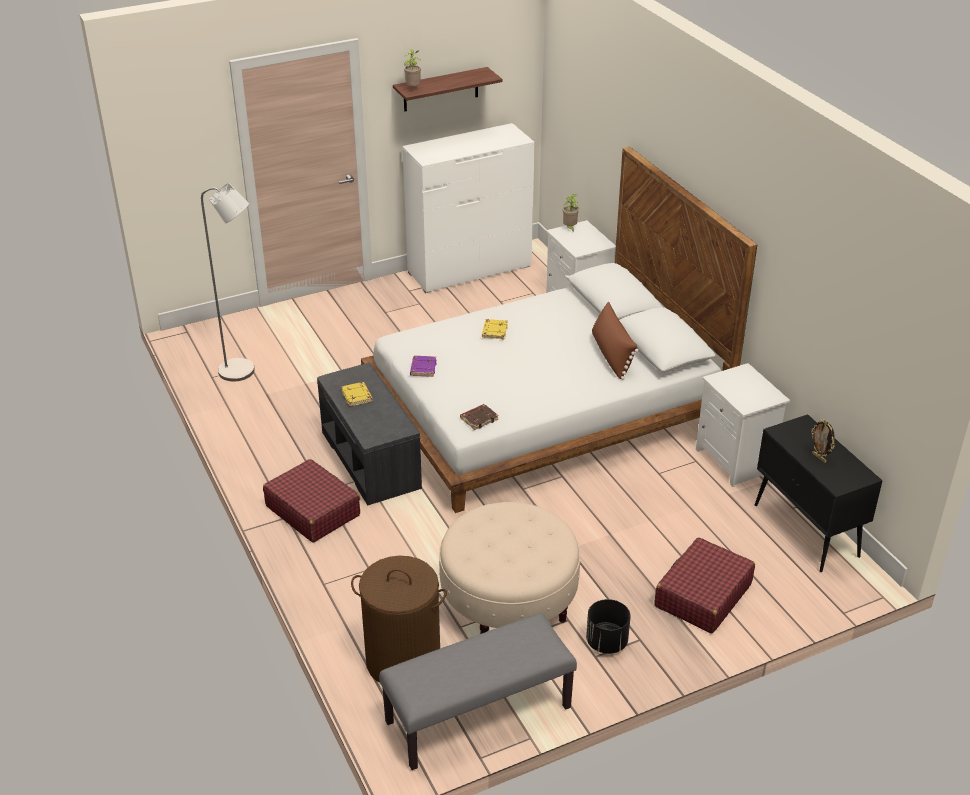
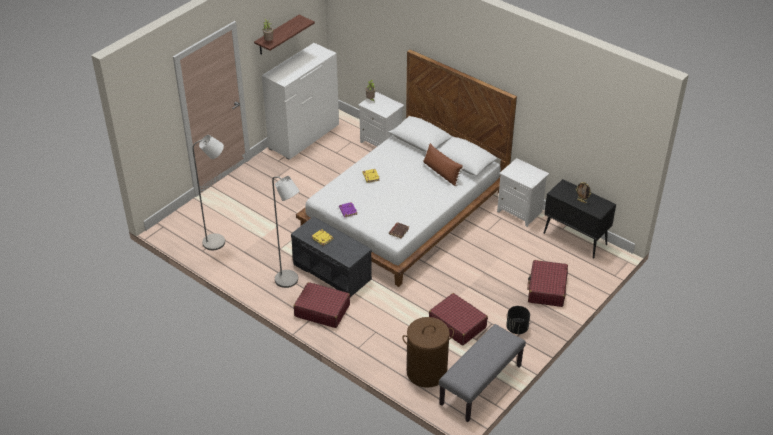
camera: 25 degrees left, 5 degrees up
beige ottoman [439,502,580,634] -> red suitcase [429,293,488,346]
none -> grey floor lamp [272,176,300,288]

